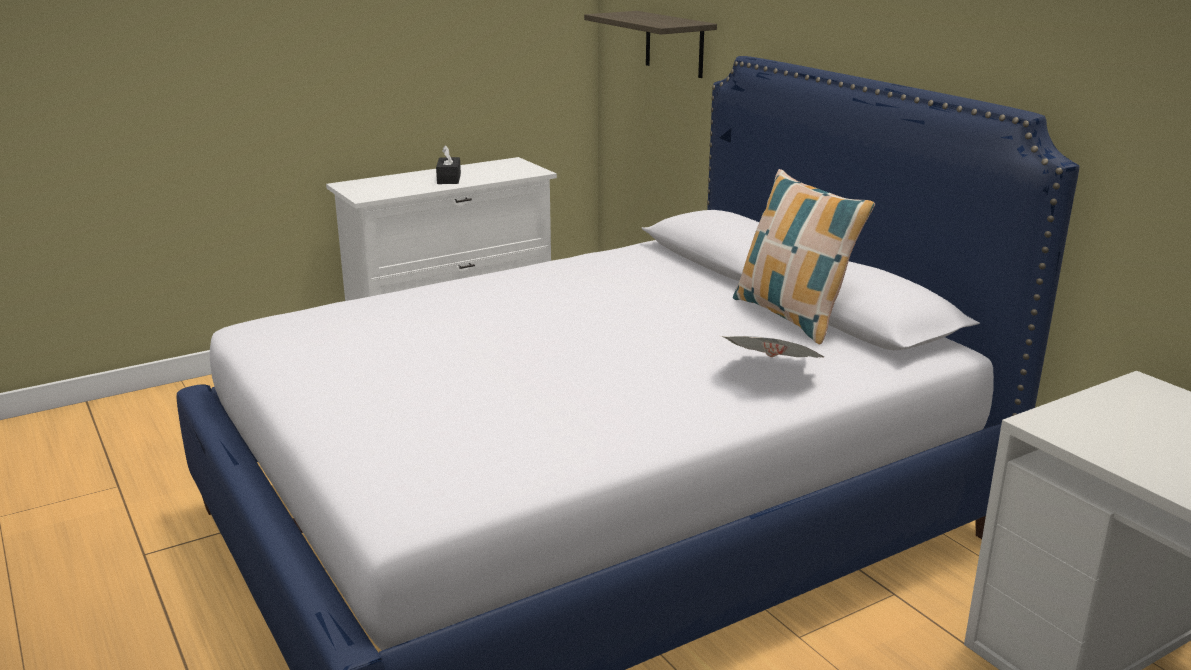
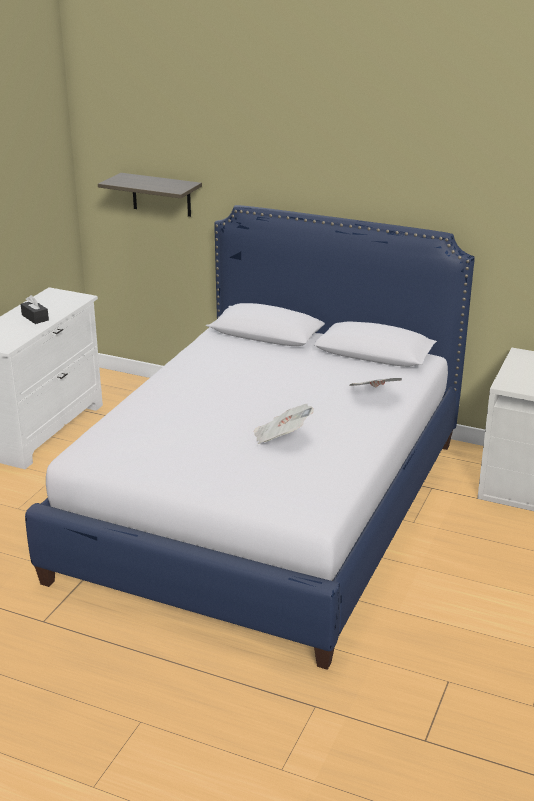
camera: 35 degrees left, 5 degrees up
pillow [733,169,875,344] -> none
none -> newspaper [254,404,314,444]

